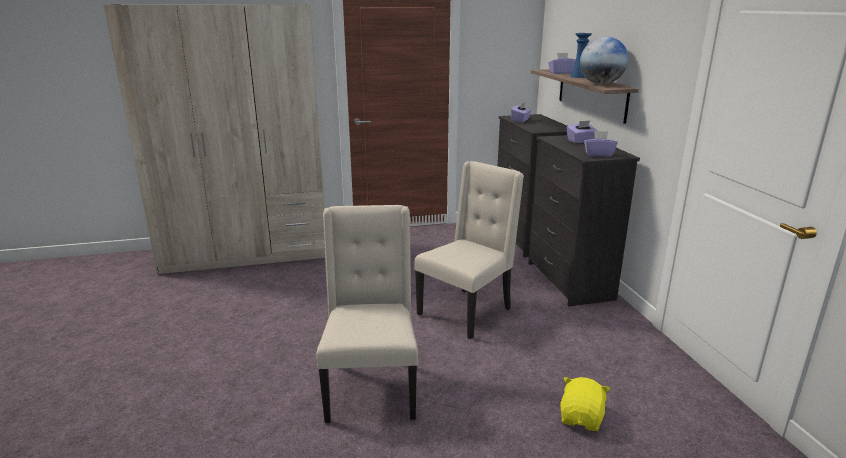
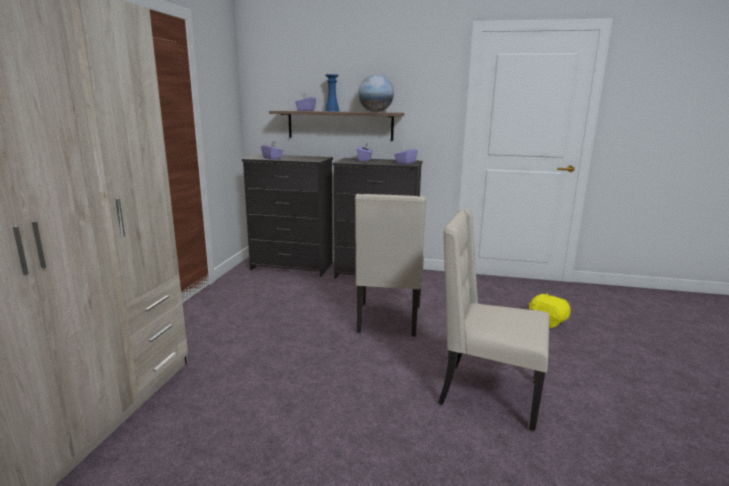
camera: 65 degrees left, 5 degrees down
beige chair [414,161,524,339] -> beige chair turned 150 degrees counterclockwise [355,194,426,337]

